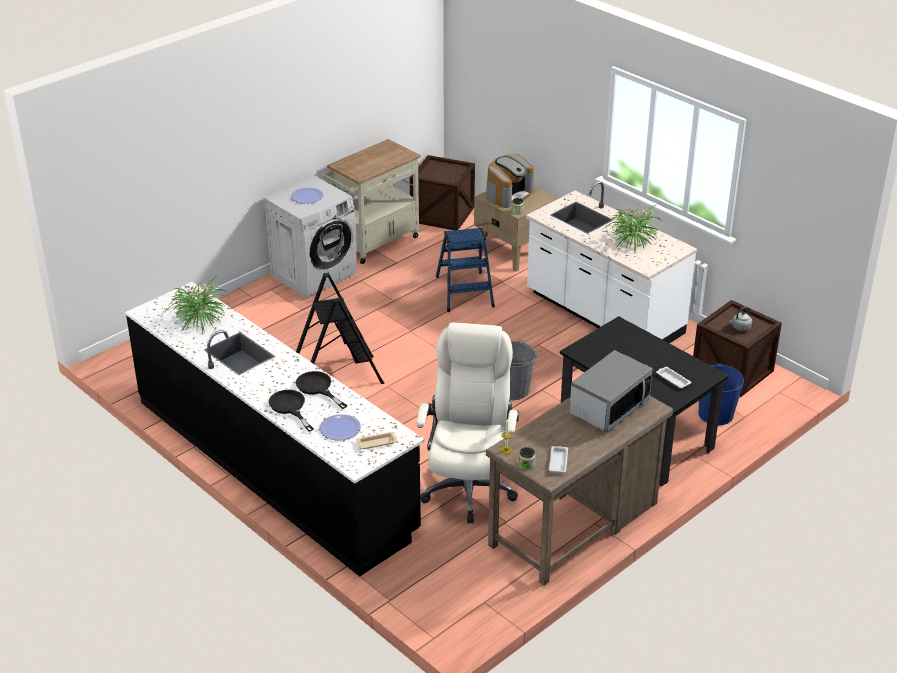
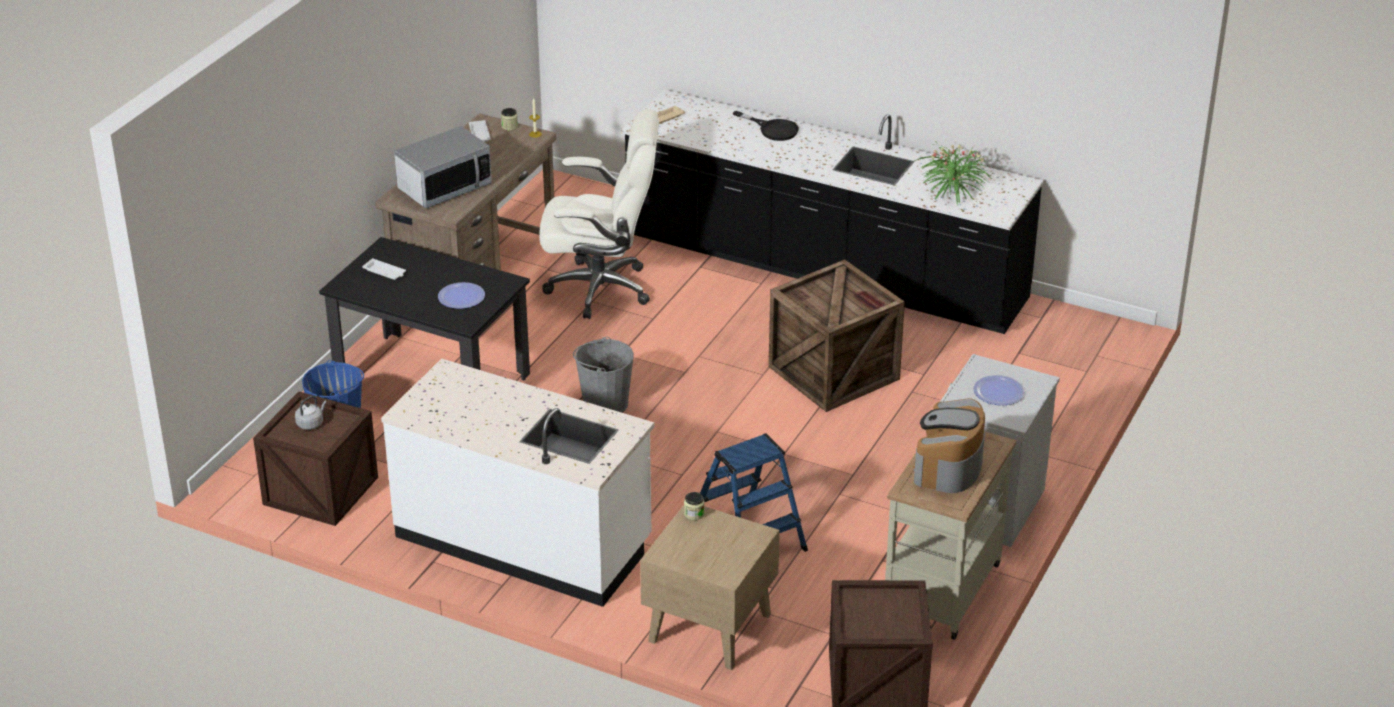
camera: 160 degrees right, 0 degrees up
black step ladder [296,272,384,384] -> crate [769,259,905,412]
black frying pan [296,371,348,409] -> none
plate [319,414,361,440] -> plate moved to [438,282,485,309]
white office chair [416,323,519,524] -> white office chair turned 75 degrees counterclockwise [539,109,659,319]
coffee machine [486,154,534,208] -> coffee machine moved to [913,398,985,493]
microwave [569,350,652,433] -> microwave turned 150 degrees counterclockwise [394,126,492,209]
potted plant [602,205,661,254] -> none

